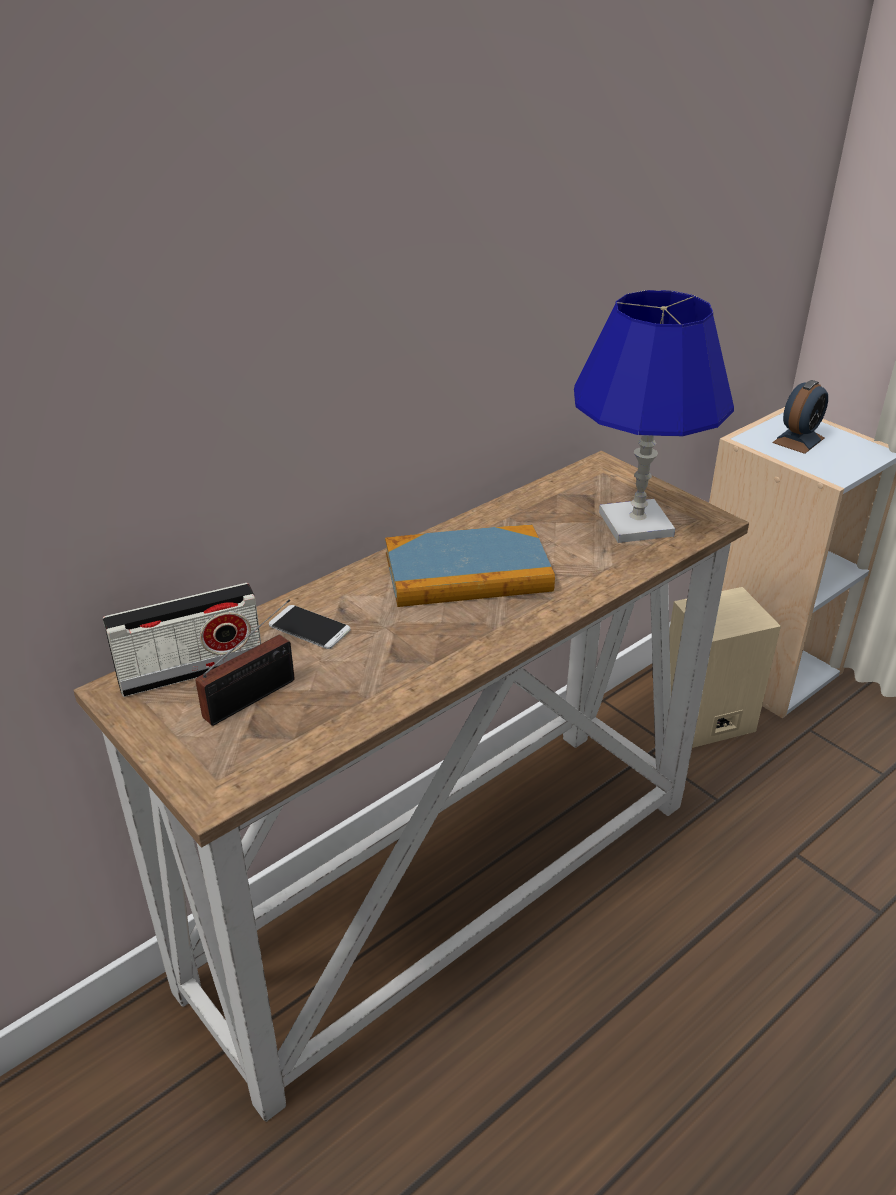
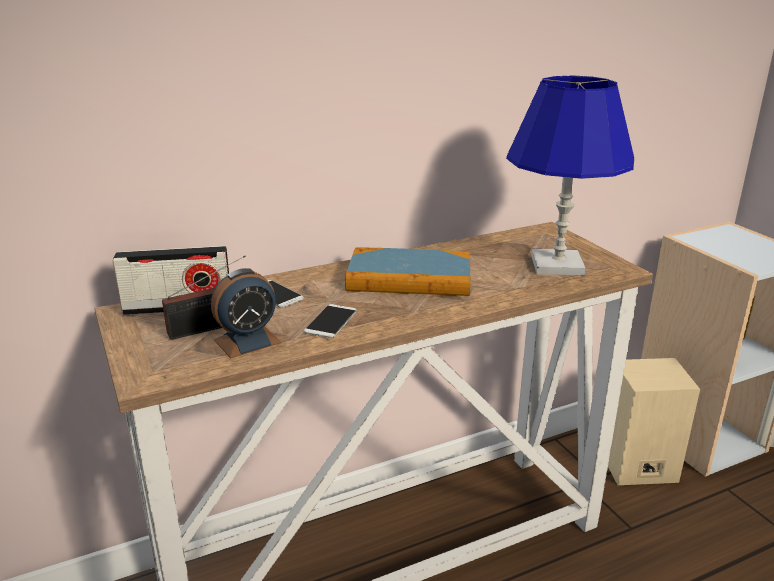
camera: 15 degrees right, 10 degrees down
alarm clock [773,380,828,454] -> alarm clock moved to [211,268,281,359]
none -> phone [304,304,357,338]

